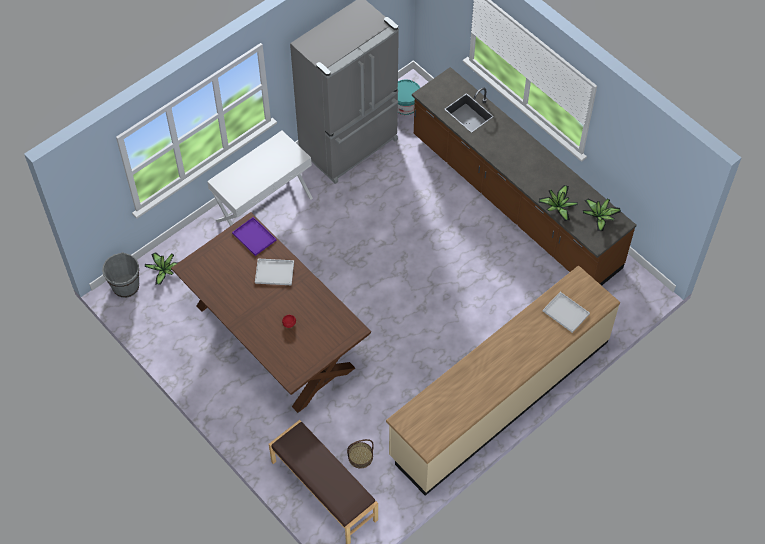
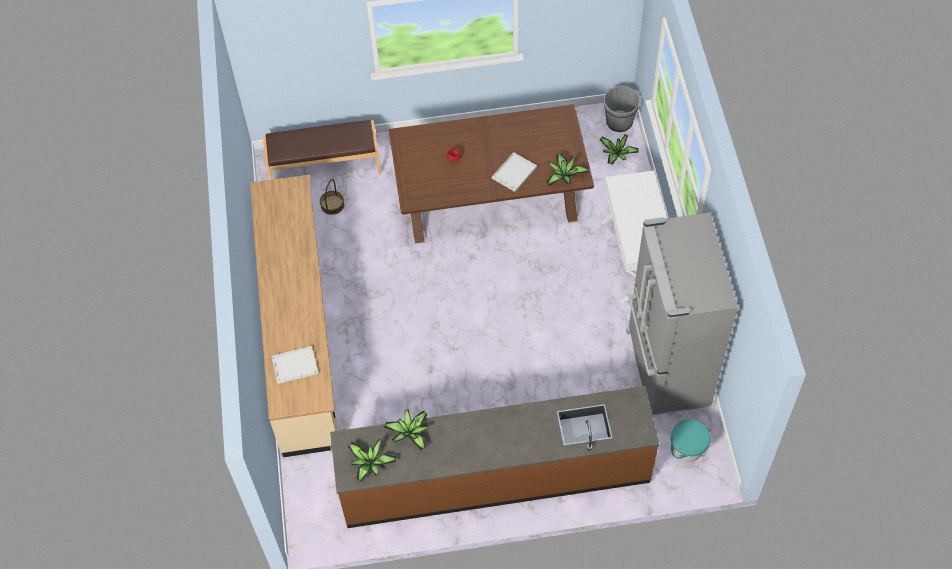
camera: 125 degrees right, 0 degrees up
purple tray [232,217,276,256] -> potted plant [547,154,589,186]

